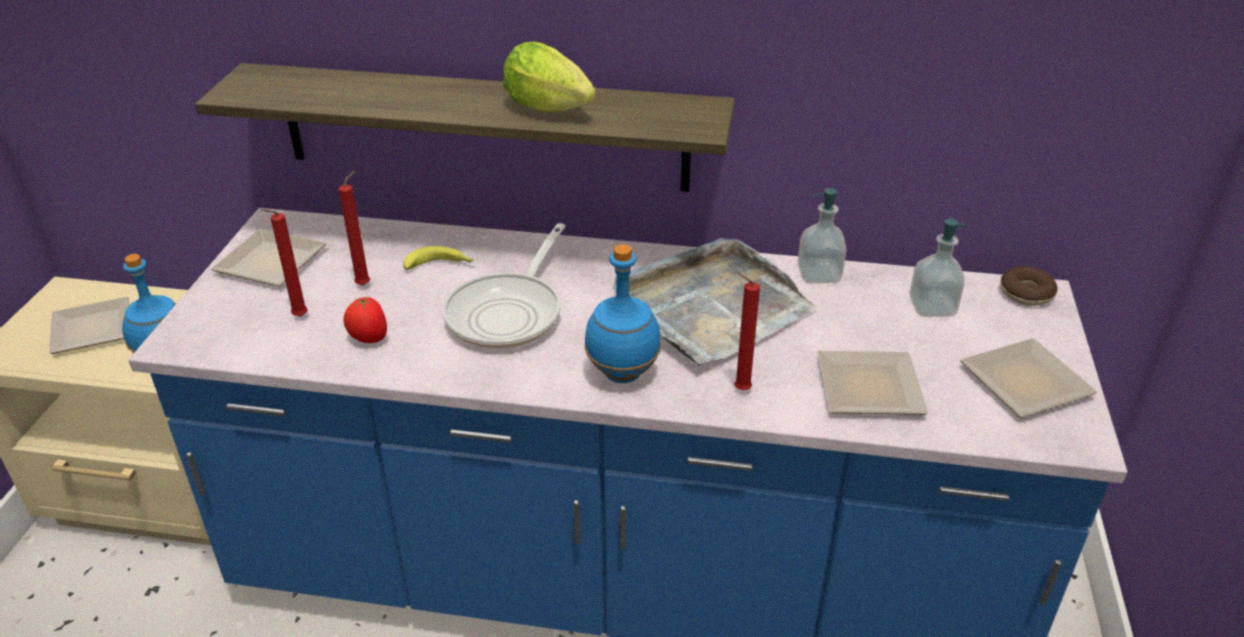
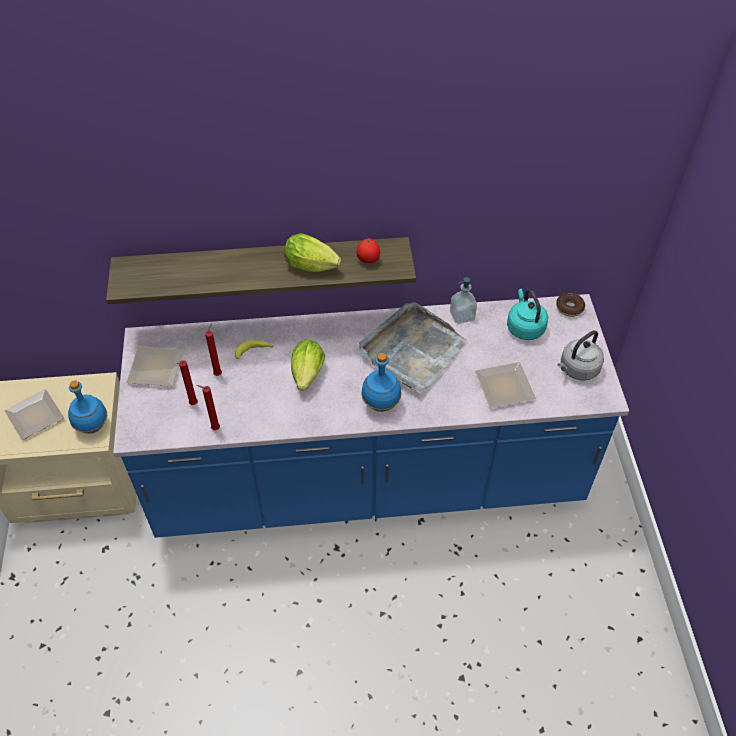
camera: 15 degrees left, 15 degrees up
tomato [344,296,387,343] -> tomato moved to [356,238,380,263]
frying pan [443,223,566,349] -> lettuce [291,340,325,391]
red candle [734,272,760,390] -> red candle moved to [197,385,220,430]
soap dispenser [909,218,968,317] -> turquoise kettle [507,289,548,340]
plate [960,338,1098,418] -> grey kettle [558,330,604,381]

